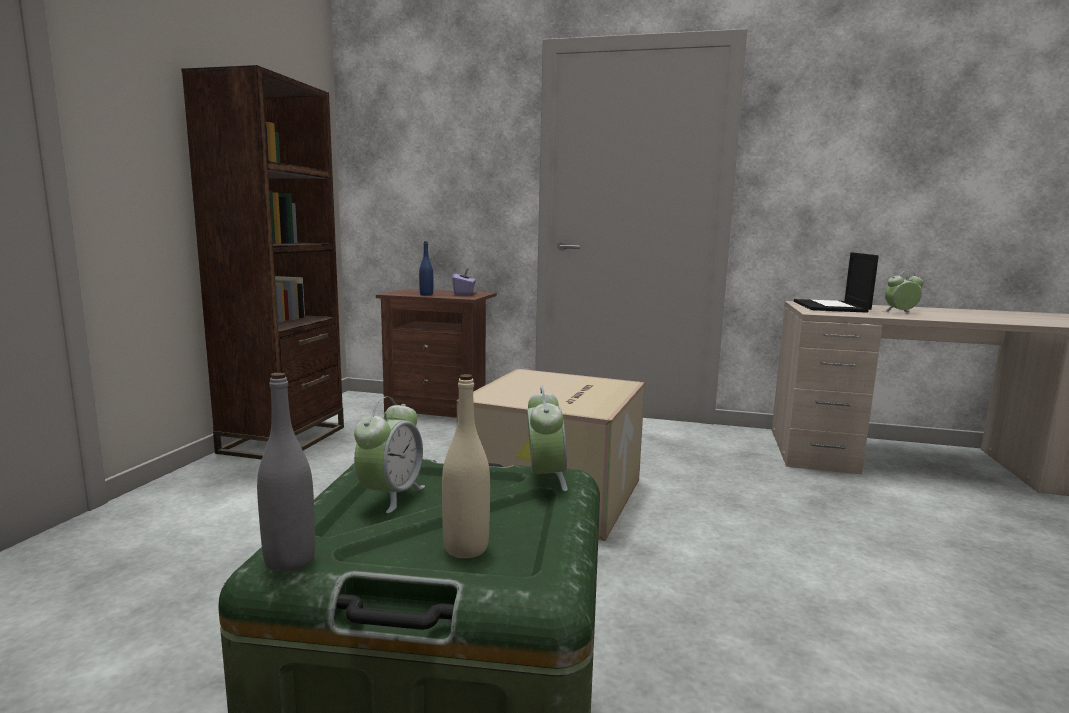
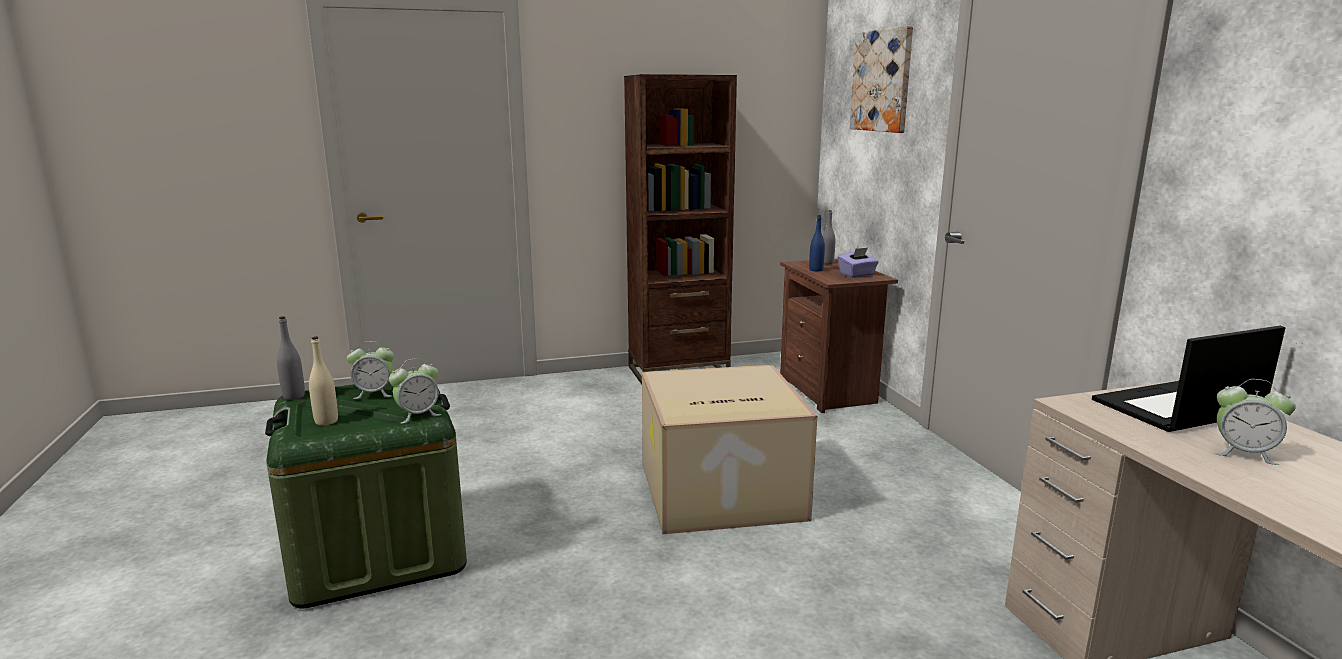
camera: 60 degrees right, 5 degrees up
alarm clock [884,270,924,312] -> alarm clock turned 150 degrees clockwise [1214,379,1296,465]
none -> grey bottle [822,210,835,264]
none -> picture [850,26,913,133]

